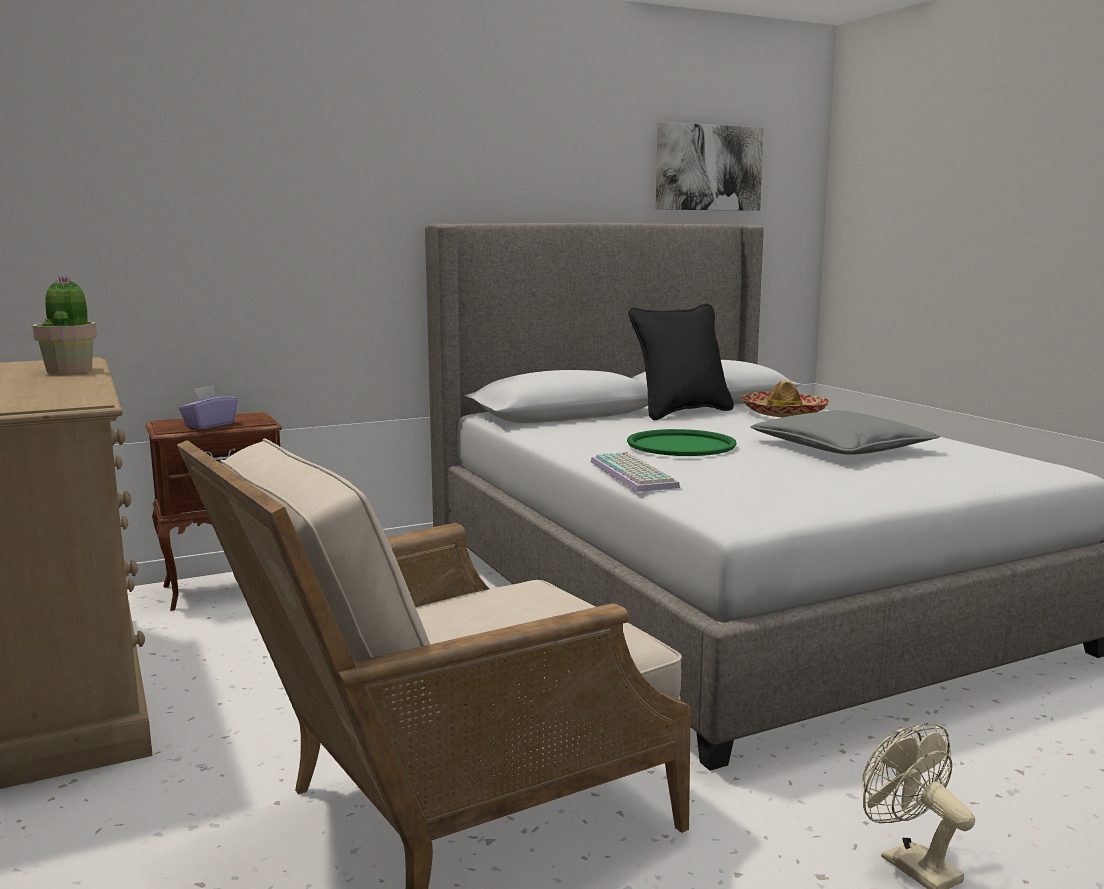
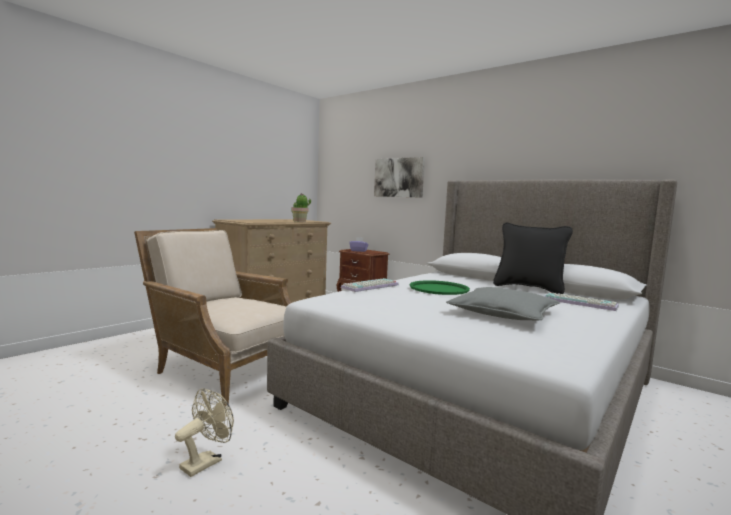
camera: 65 degrees right, 5 degrees down
picture [656,122,764,211] -> picture moved to [374,157,425,198]
hat [741,380,829,417] -> keyboard [544,292,619,311]

